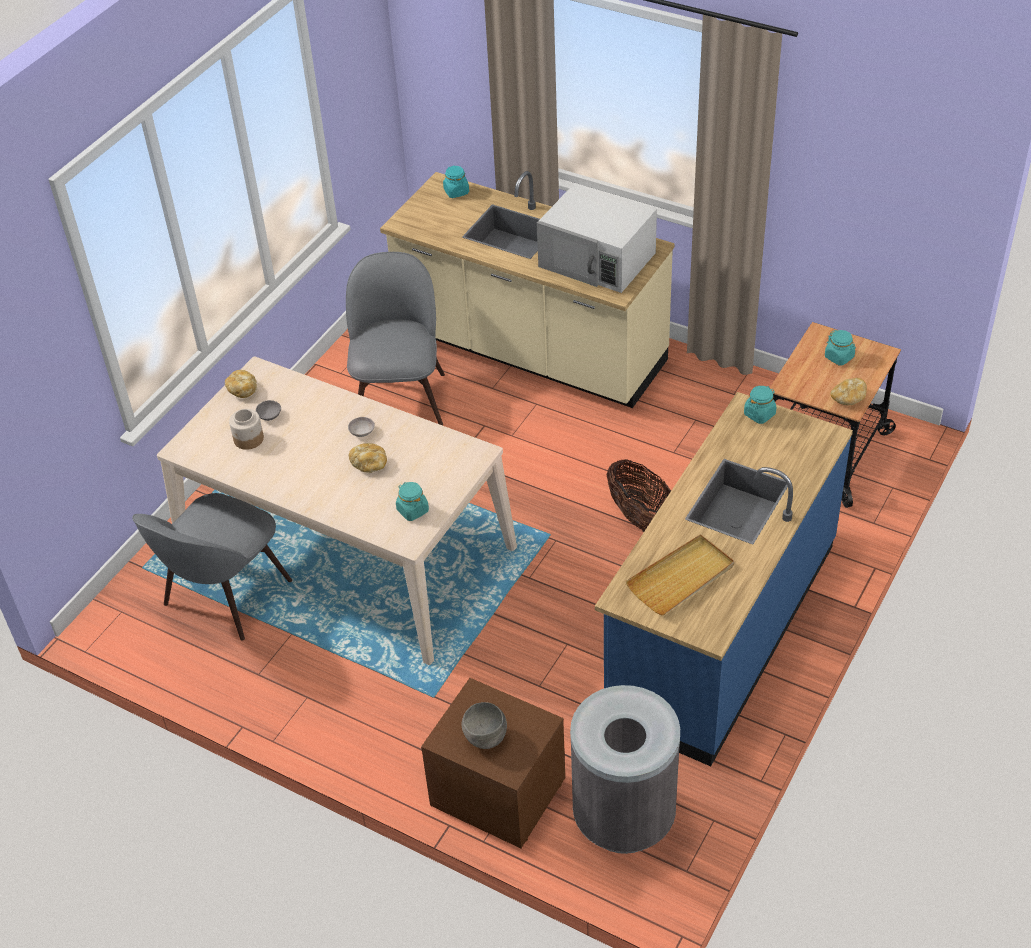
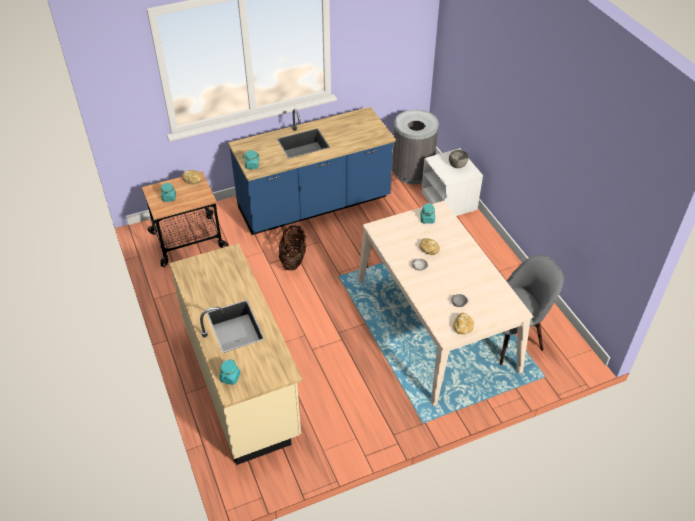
camera: 145 degrees left, 0 degrees up
jar [229,409,264,450] -> none
grey chair [346,252,445,426] -> none
brown nightstand [421,678,565,848] -> white nightstand [421,148,483,216]
white microwave [537,183,657,293] -> none
beige tray [626,534,734,615] -> none

